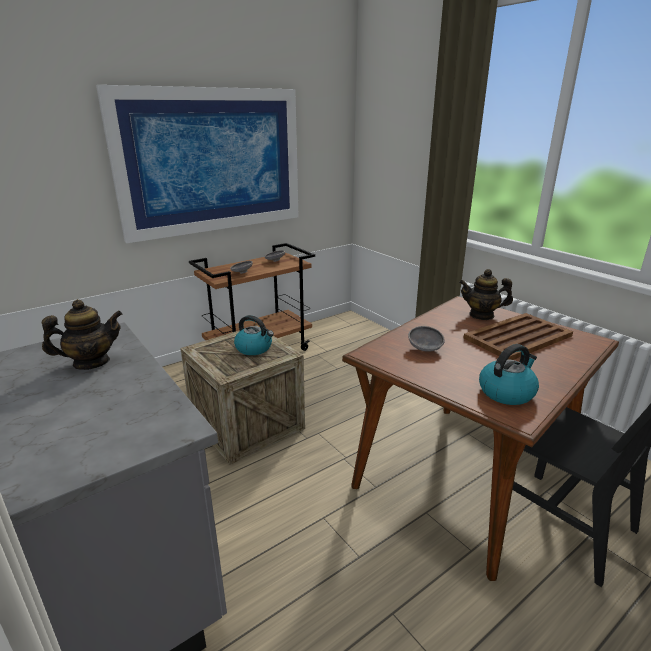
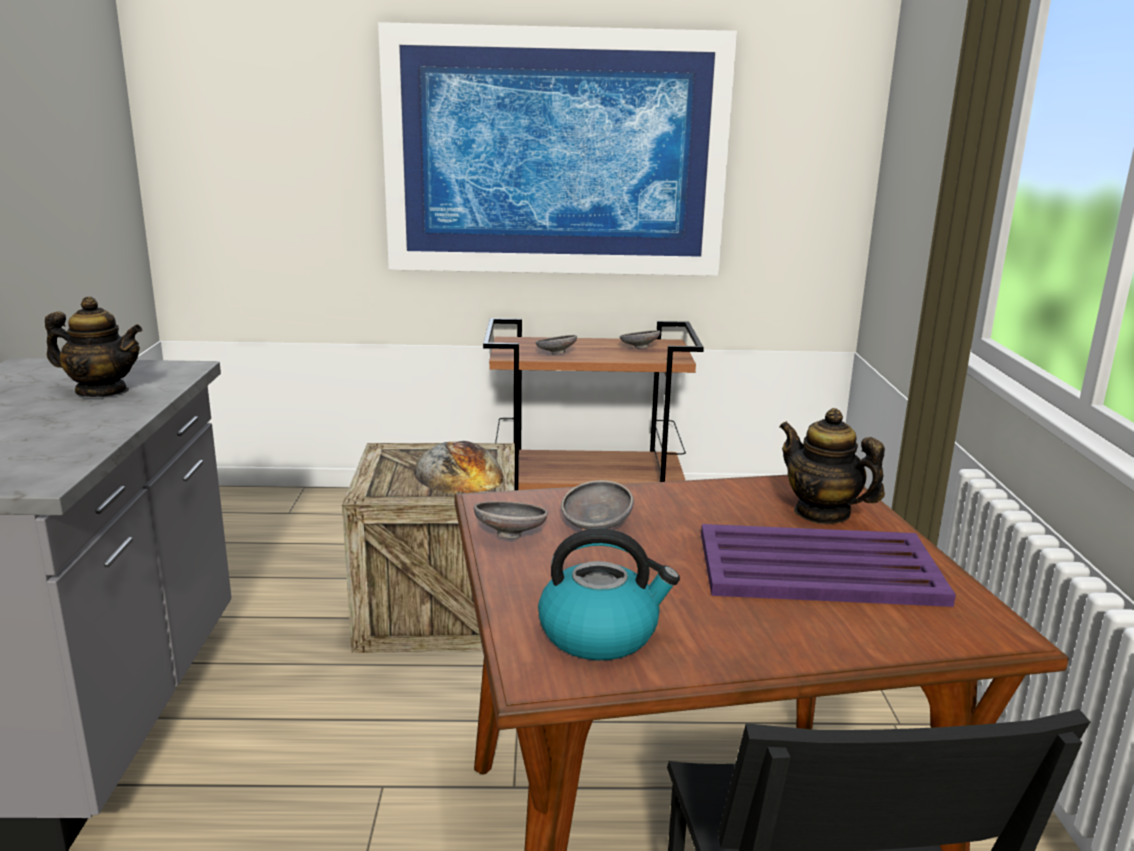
camera: 35 degrees right, 5 degrees down
kettle [234,315,274,355] -> bread [413,441,503,494]
brown tray [463,313,573,360] -> purple tray [701,524,956,607]
none -> grey bowl [473,501,548,538]

